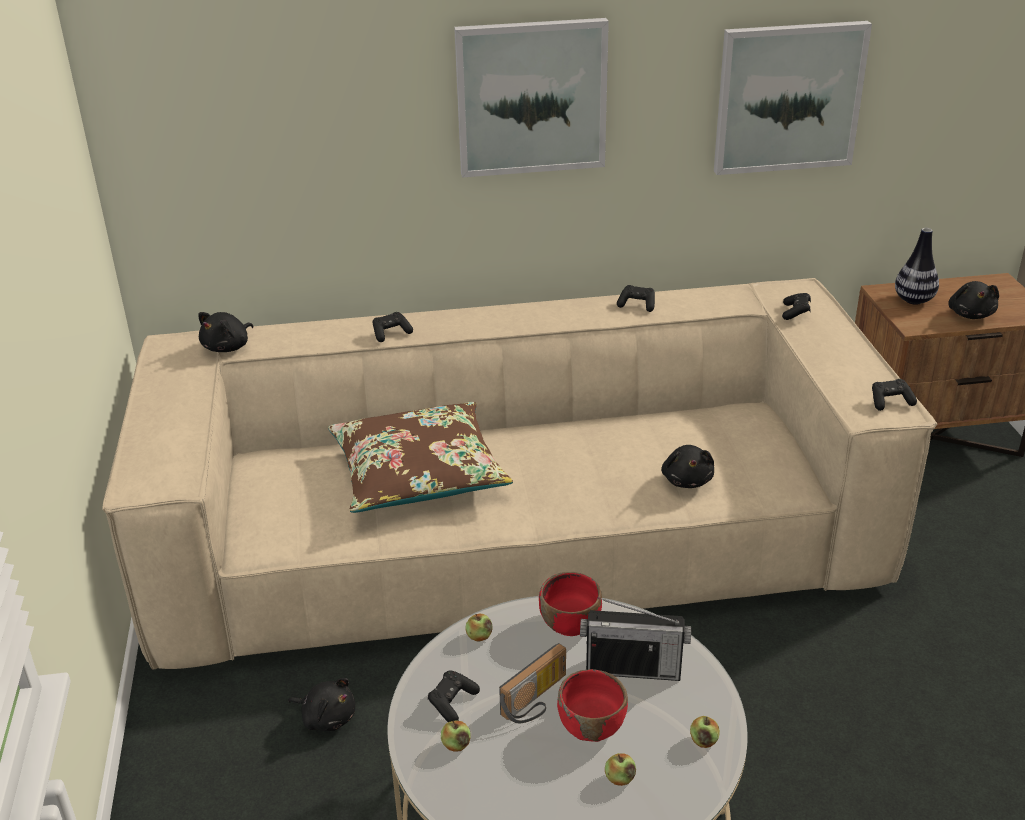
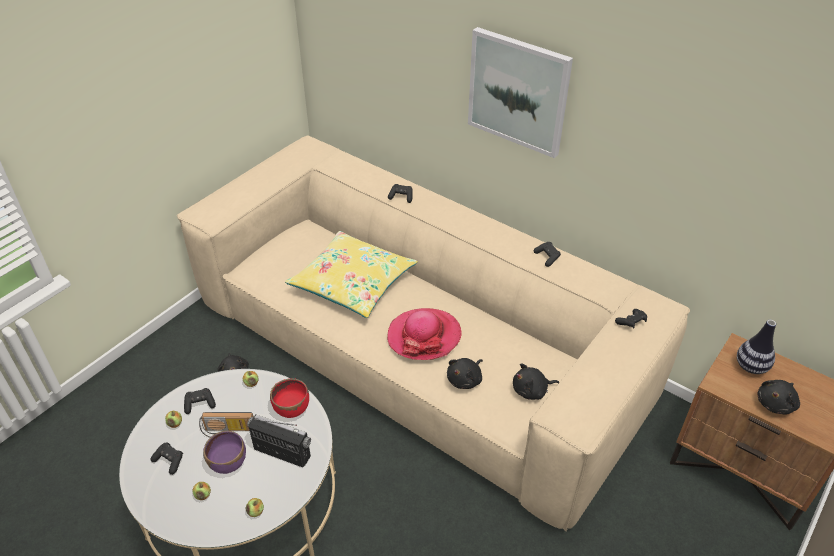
camera: 45 degrees right, 10 degrees up
black plush toy [198,312,253,352] -> black plush toy moved to [513,363,559,400]
brown pillow [328,402,513,513] -> yellow pillow [285,231,418,318]
red bowl [557,669,628,742] -> purple bowl [203,431,246,474]
radio [580,597,691,681] -> radio turned 150 degrees clockwise [247,415,311,467]
picture [714,21,872,175] -> none
black game controller [872,379,917,411] -> black game controller moved to [151,443,183,475]
none -> hat [387,308,462,360]

